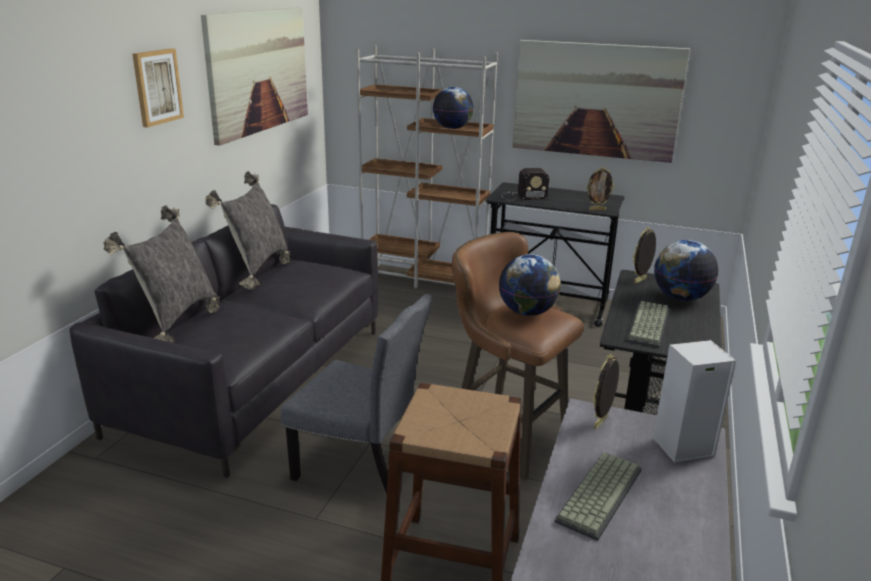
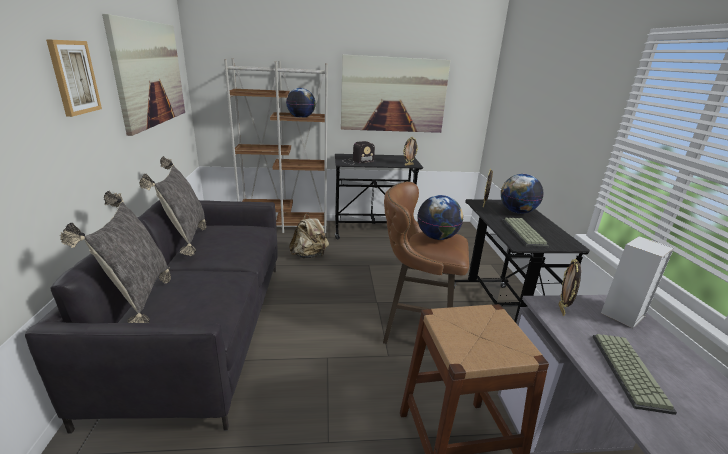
camera: 25 degrees left, 0 degrees up
grey chair [281,294,432,494] -> none
none -> beige backpack [289,213,329,258]

